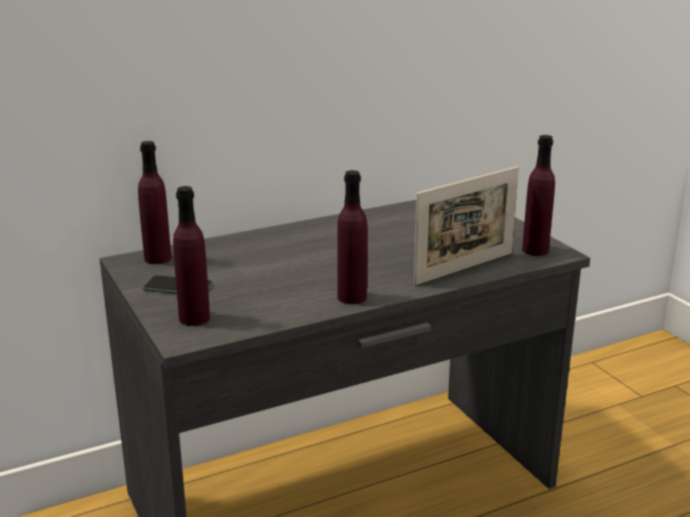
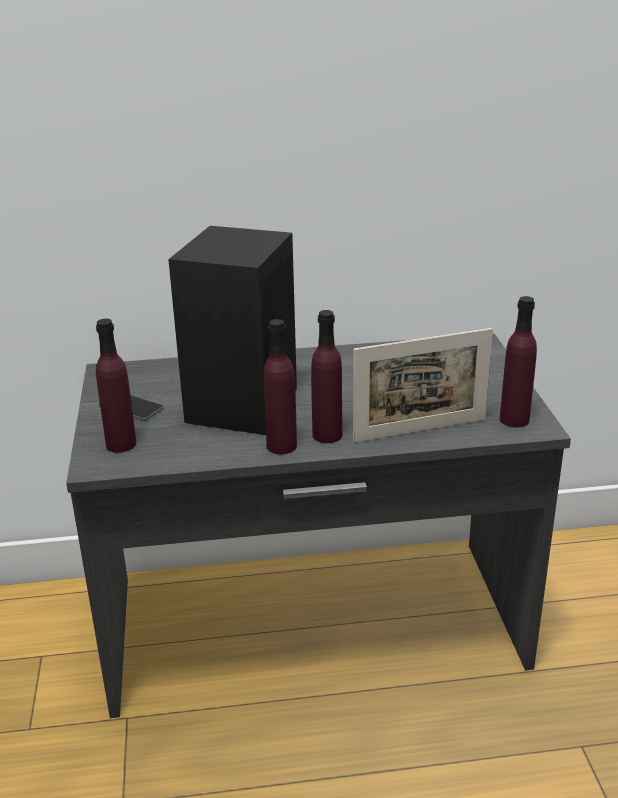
camera: 20 degrees right, 5 degrees up
purple bottle [138,141,172,264] -> purple bottle moved to [311,310,342,443]
none -> black speaker [168,226,297,435]

